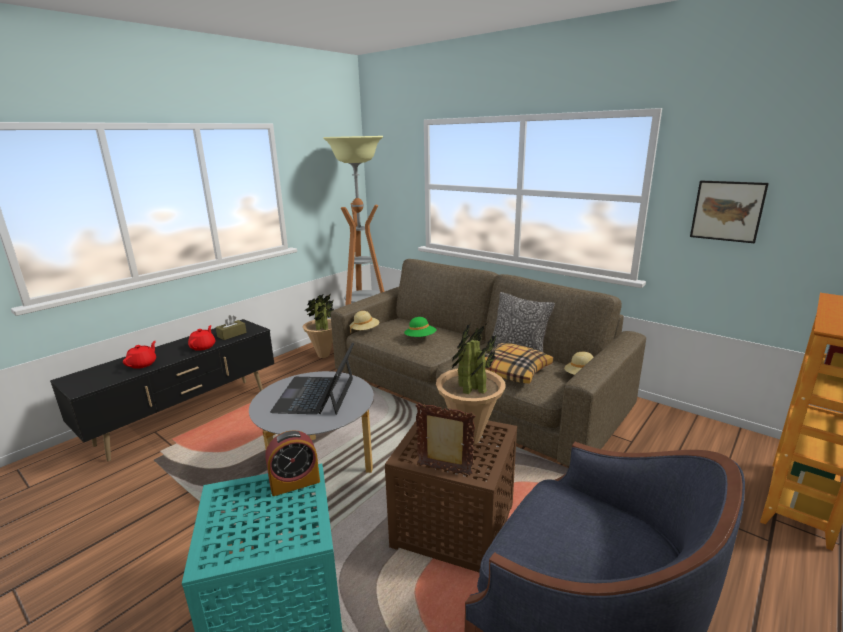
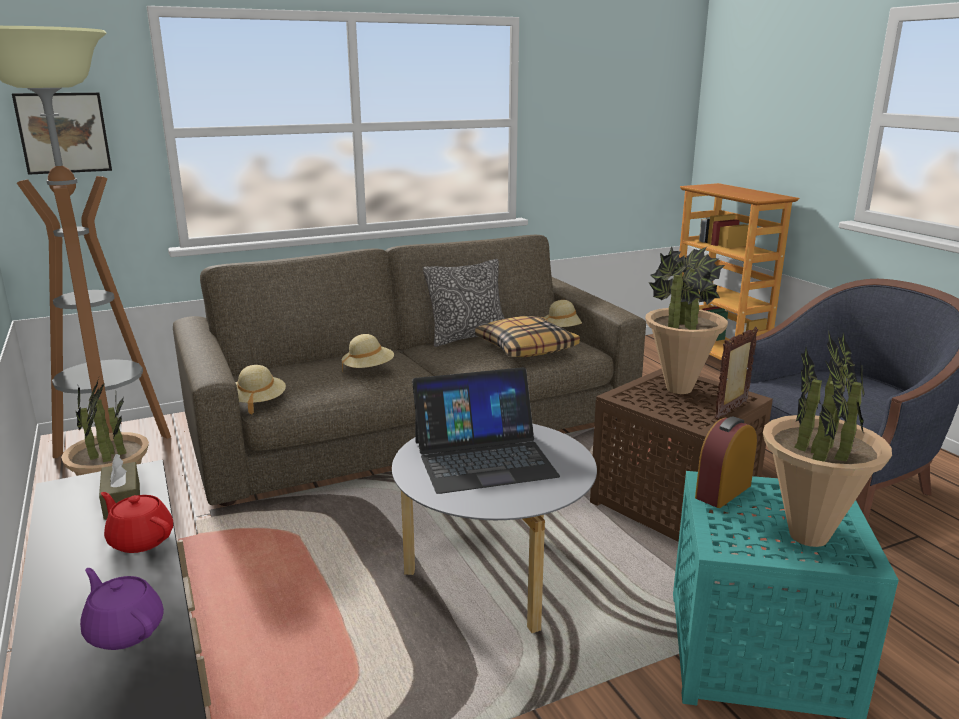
camera: 65 degrees left, 0 degrees up
red teapot [123,341,156,369] -> purple teapot [80,568,164,650]
alarm clock [265,430,320,496] -> alarm clock turned 135 degrees counterclockwise [695,417,757,508]
laptop [270,343,354,415] -> laptop turned 45 degrees counterclockwise [412,367,560,494]
green hat [404,317,437,337] -> beige hat [342,334,394,372]
picture [690,181,769,244] -> picture moved to [12,93,112,175]
none -> potted plant [763,330,892,547]

